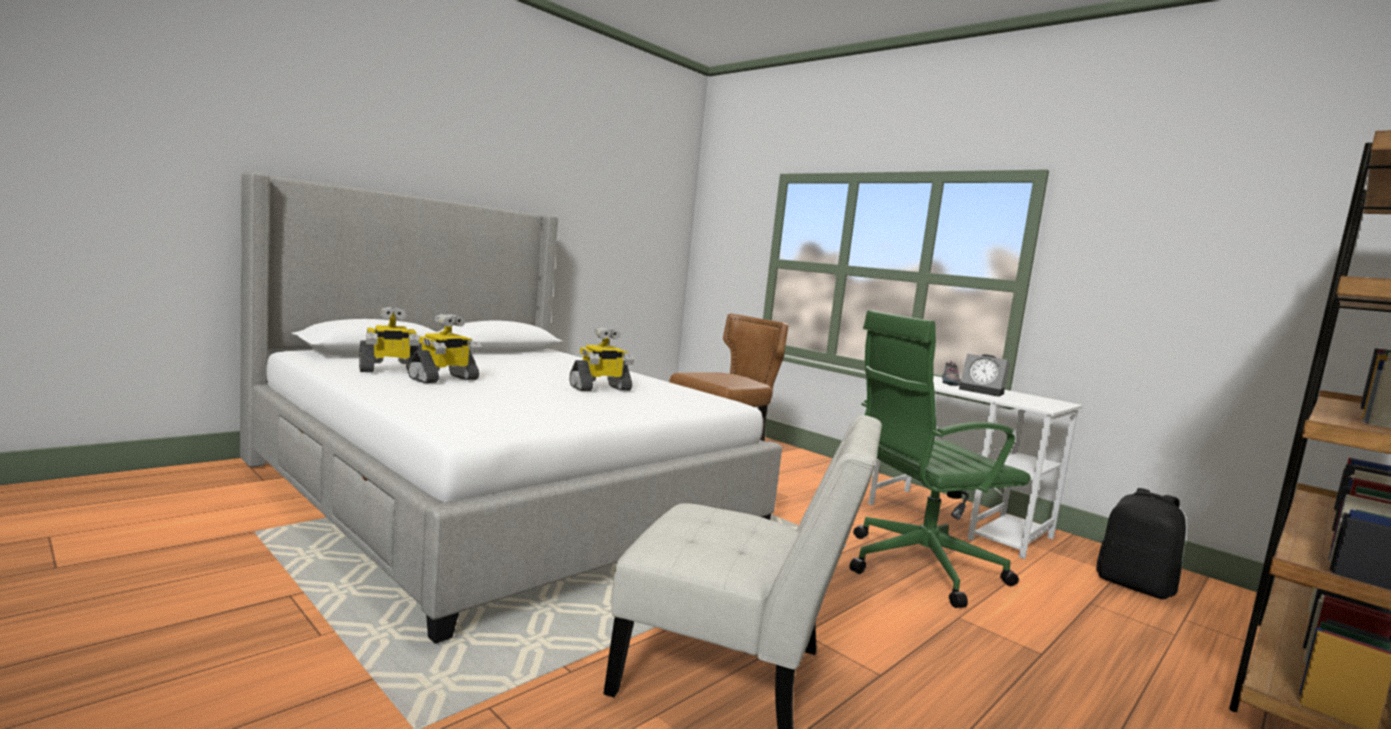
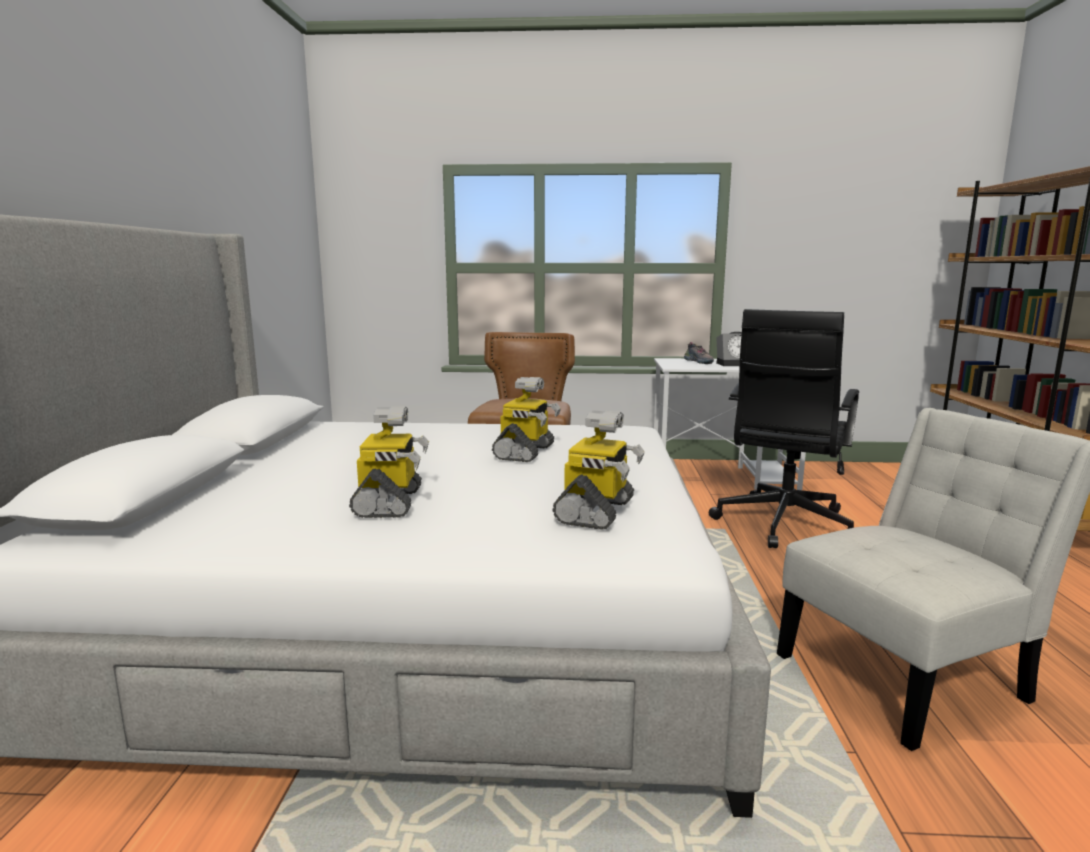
camera: 40 degrees left, 5 degrees up
toy robot [359,307,421,372] -> toy robot moved to [552,410,645,530]
green office chair [849,310,1031,608] -> black office chair [709,309,859,548]
black backpack [1096,488,1186,599] -> none

